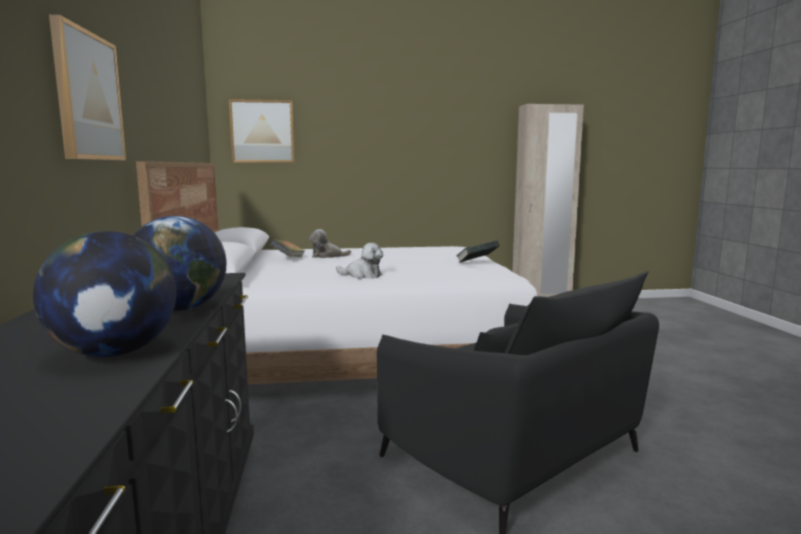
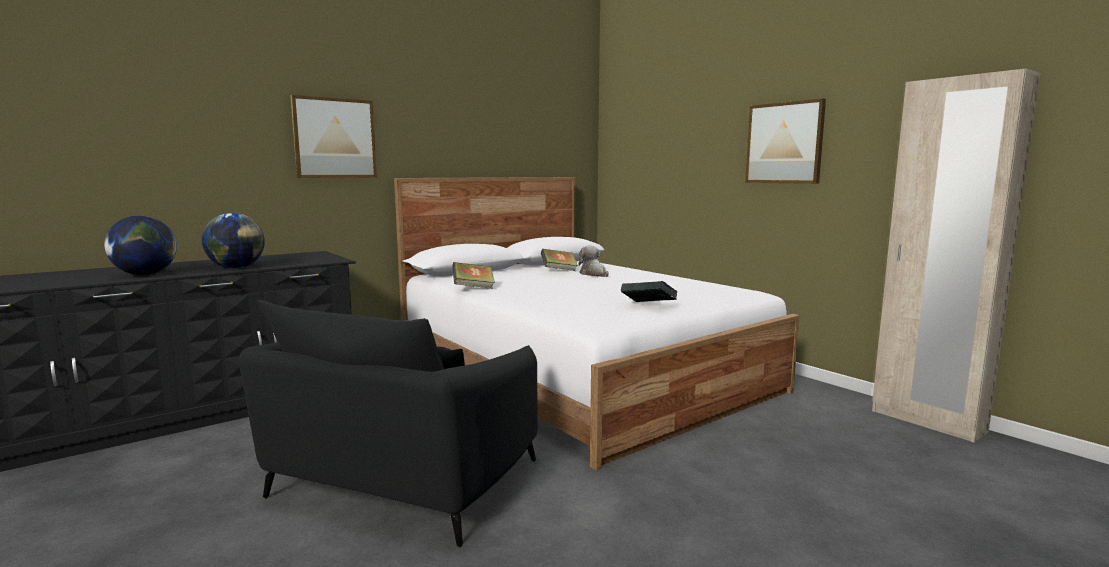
camera: 60 degrees right, 0 degrees up
picture [229,99,295,163] -> picture moved to [745,98,826,184]
plush toy [336,243,383,279] -> none
none -> book [452,262,495,289]

